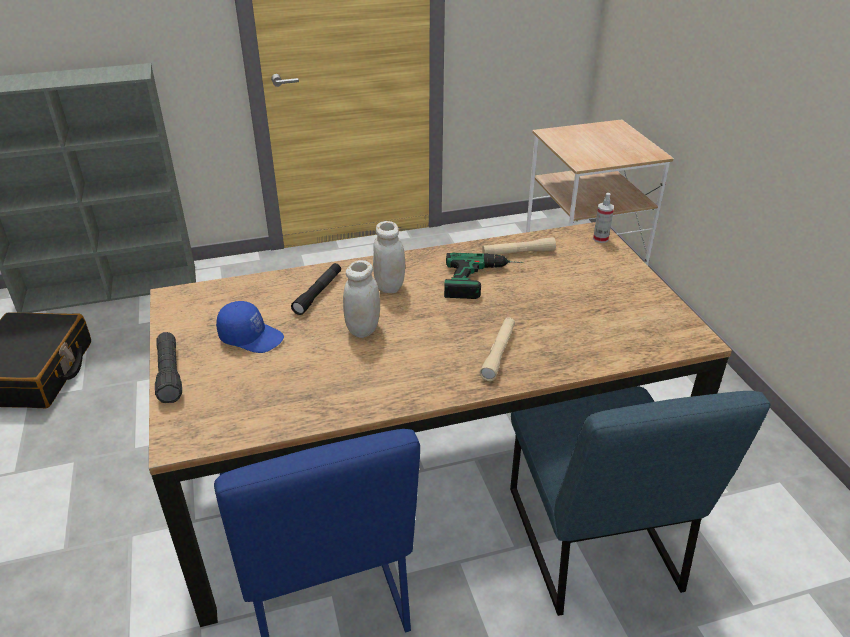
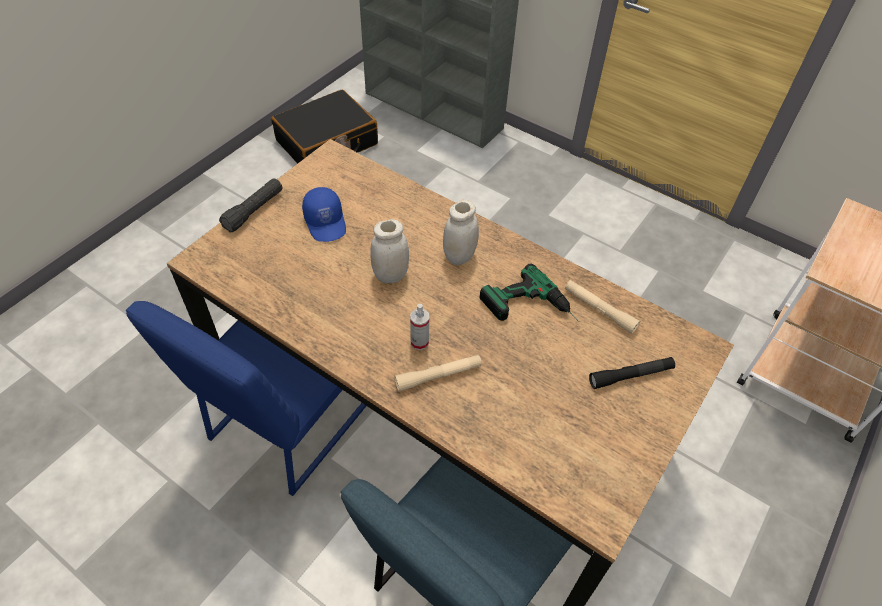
camera: 50 degrees right, 15 degrees up
black flashlight [291,263,341,315] -> black flashlight moved to [589,357,675,389]
spray bottle [593,193,614,243] -> spray bottle moved to [410,304,429,350]

